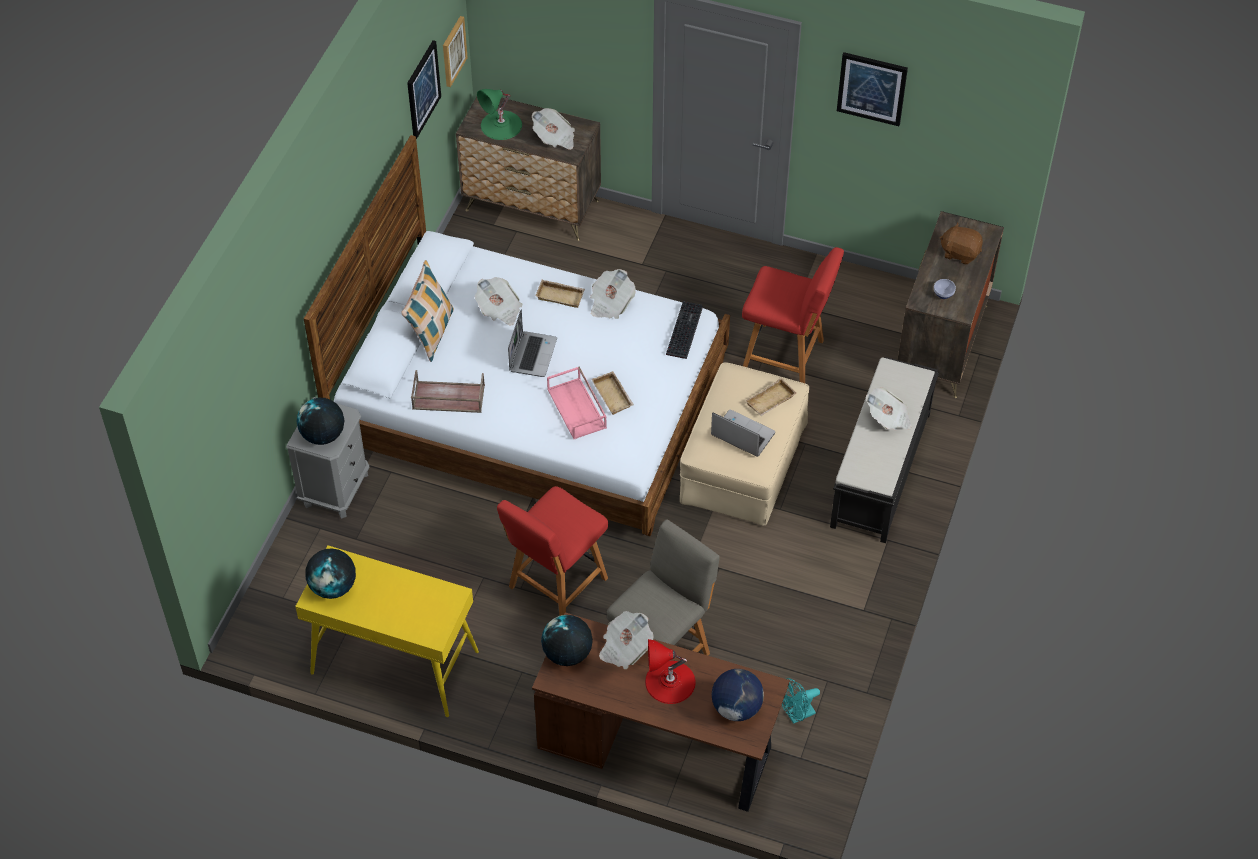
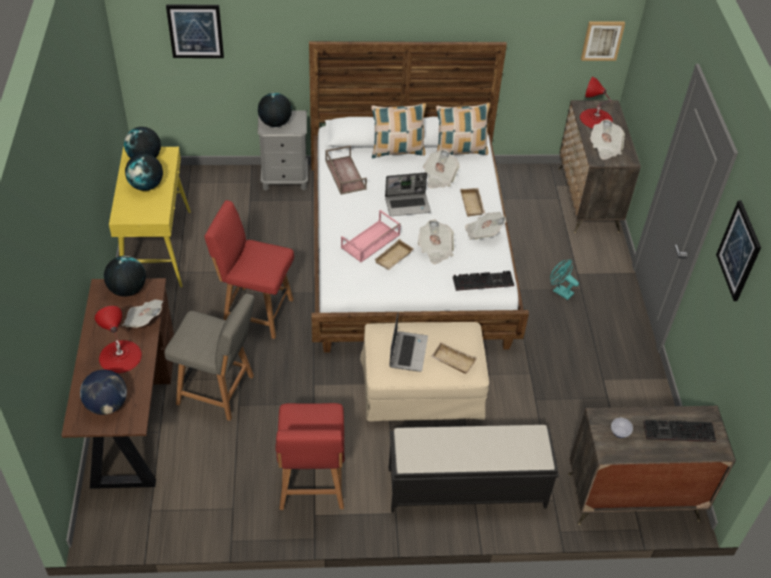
camera: 65 degrees right, 5 degrees down
picture [407,40,441,139] -> picture moved to [166,4,224,58]
green table lamp [477,89,522,140] -> red table lamp [580,76,613,128]
red chair [742,247,844,383] -> red chair moved to [275,403,345,510]
turquoise fan [782,678,820,724] -> turquoise fan moved to [550,259,579,300]
newspaper [866,388,912,431] -> newspaper moved to [417,220,454,264]
brown plush toy [939,222,983,265] -> keyboard [643,420,716,442]
none -> globe [125,154,163,191]
none -> pillow [436,103,490,155]

